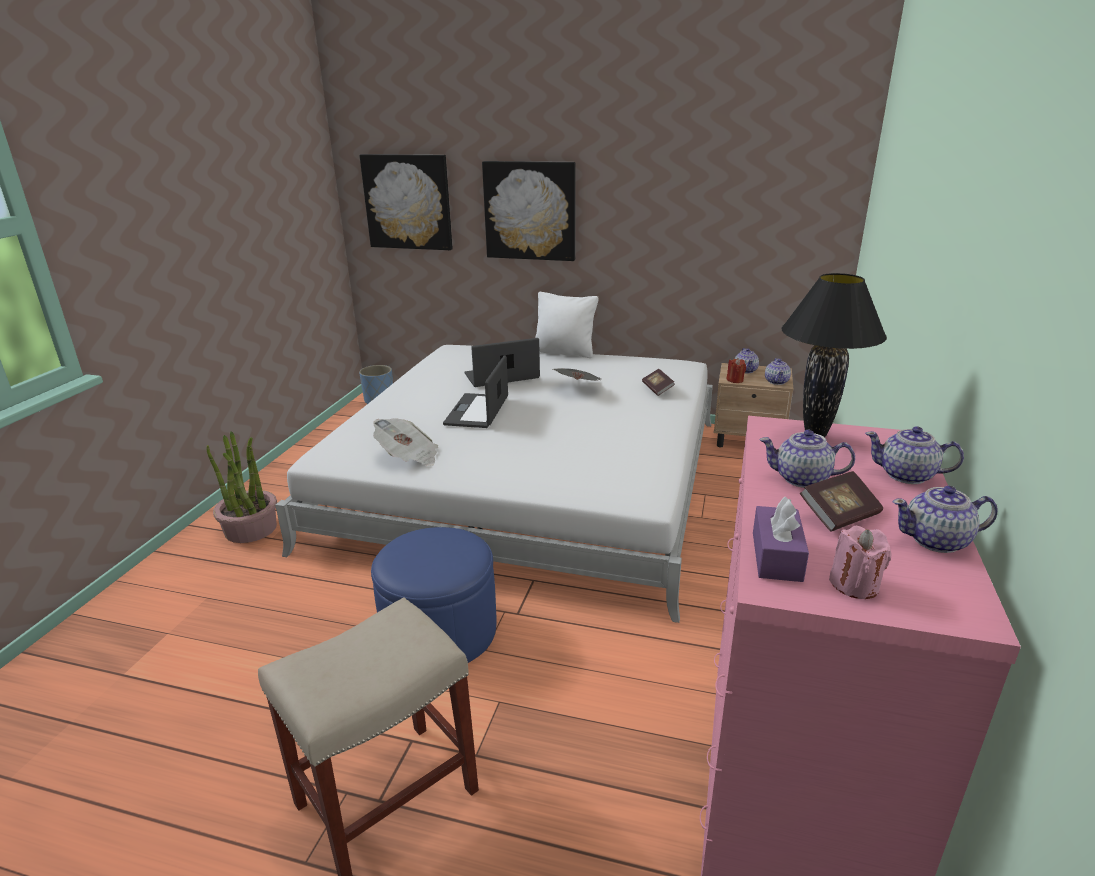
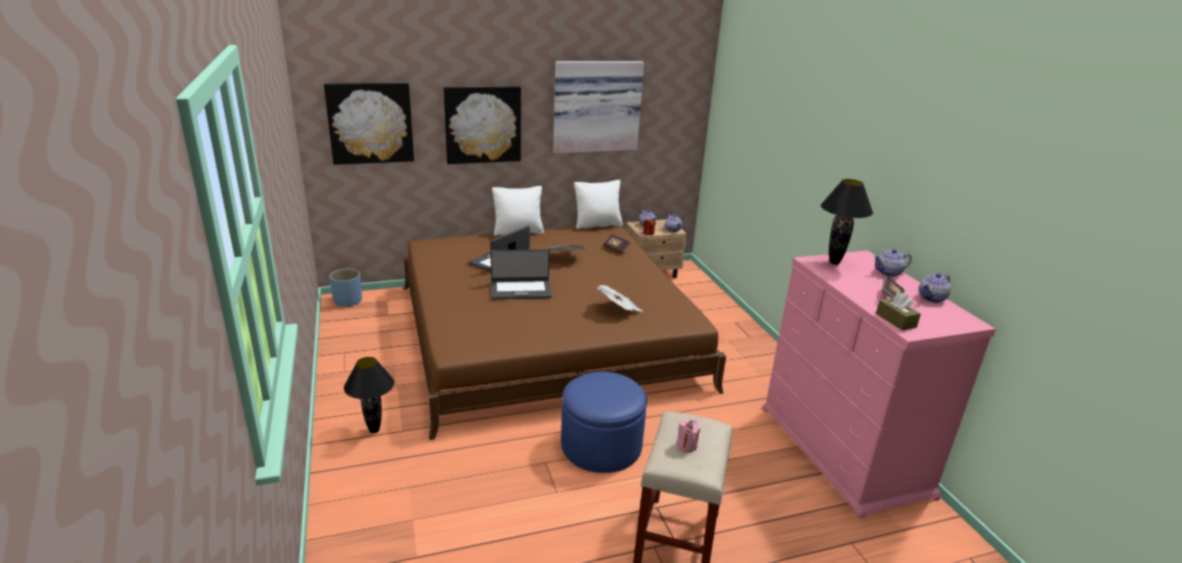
camera: 35 degrees left, 0 degrees up
potted plant [206,431,277,543] -> black table lamp [344,357,394,433]
white bed [275,345,713,623] -> brown bed [403,225,726,440]
newspaper [373,418,438,466] -> newspaper moved to [597,285,643,312]
laptop [443,355,508,428] -> laptop turned 75 degrees counterclockwise [491,249,552,299]
purple tissue box [753,496,809,582] -> brown tissue box [876,292,921,331]
teapot [760,429,855,488] -> none
pink candle [829,526,891,599] -> pink candle moved to [676,419,700,452]
none -> picture [553,61,644,153]
none -> white pillow [574,180,623,229]

